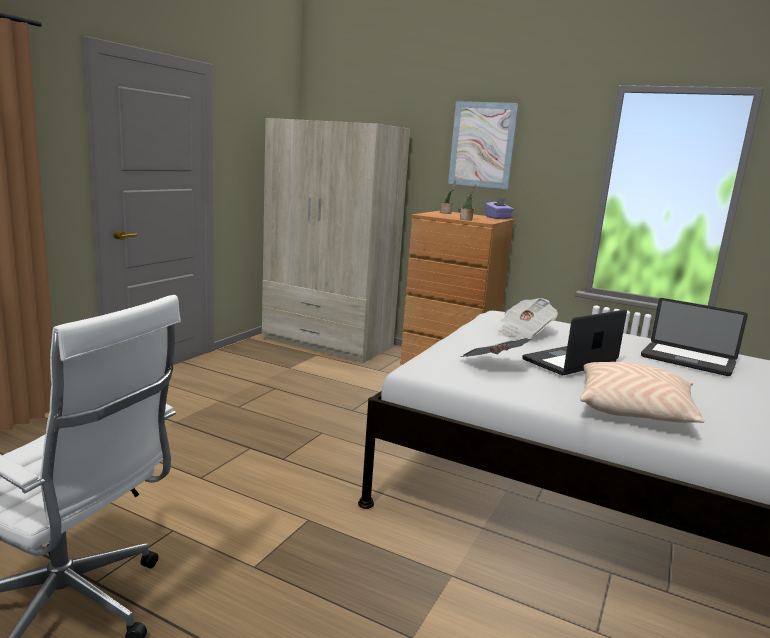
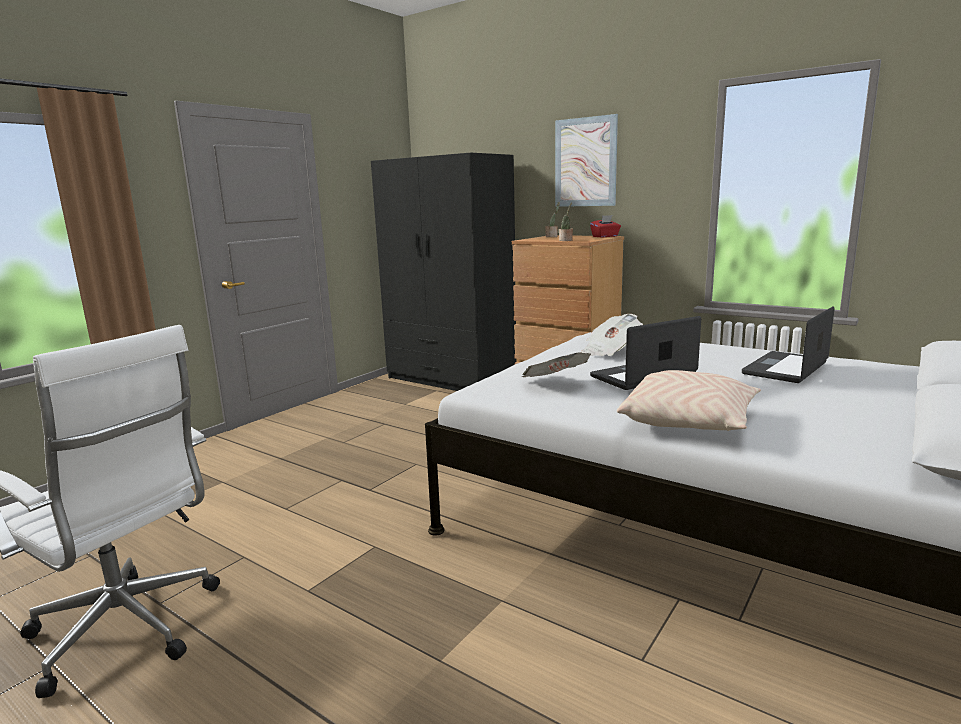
camera: 10 degrees right, 0 degrees up
beige wardrobe [262,118,410,363] -> black wardrobe [371,153,517,391]
purple tissue box [485,198,514,219] -> red tissue box [590,215,621,237]
laptop [641,298,748,376] -> laptop turned 90 degrees clockwise [742,306,835,383]

